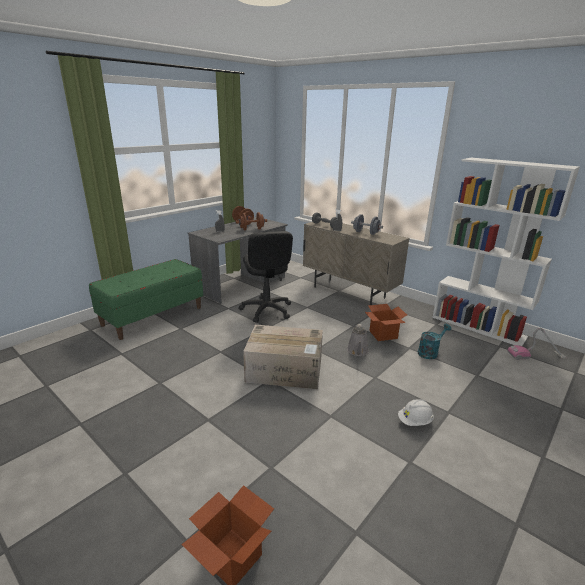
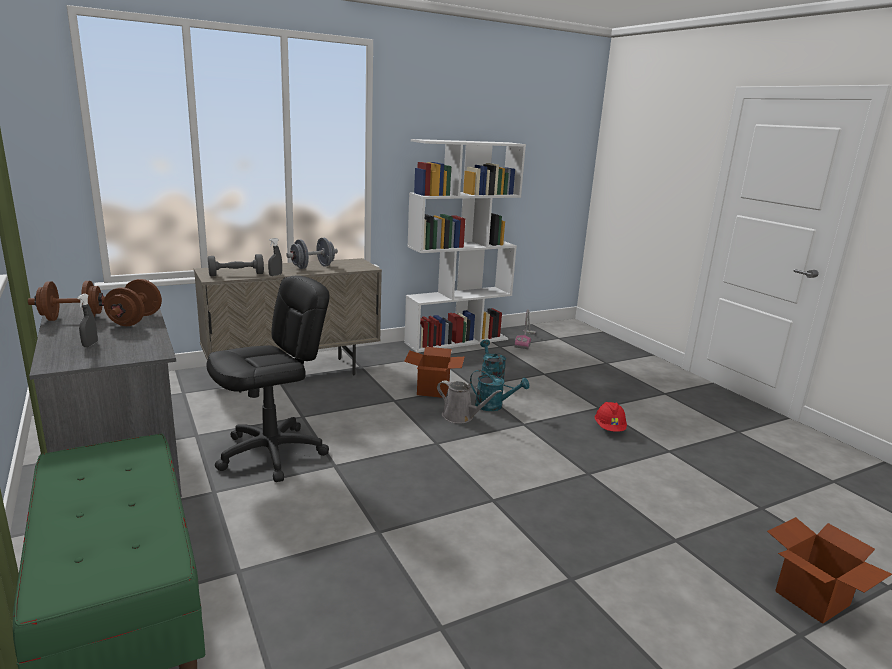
camera: 70 degrees left, 5 degrees down
black office chair [238,231,293,322] -> black office chair turned 45 degrees counterclockwise [207,275,329,482]
cardboard box [243,325,323,389] -> none
white hard hat [398,399,434,426] -> red hard hat [595,402,627,432]
none -> turquoise watering can [470,370,529,411]

